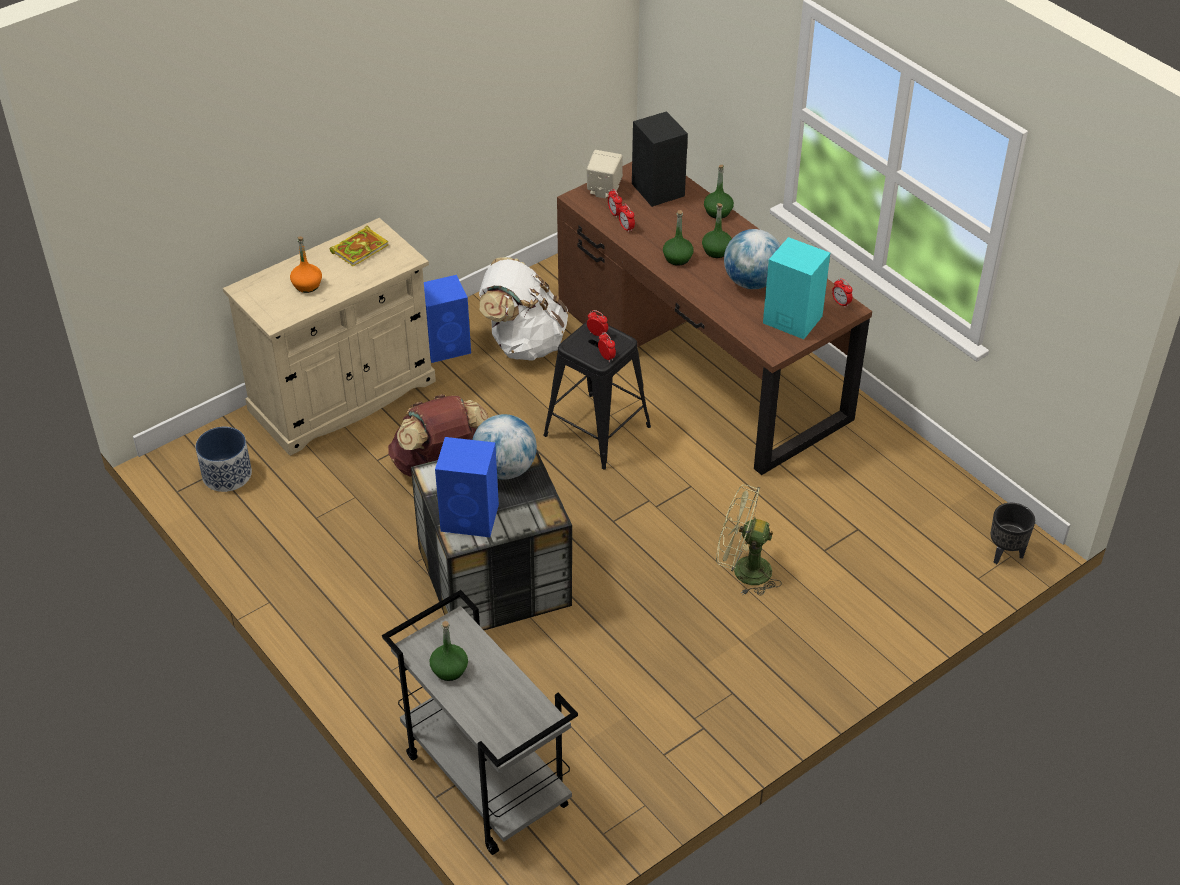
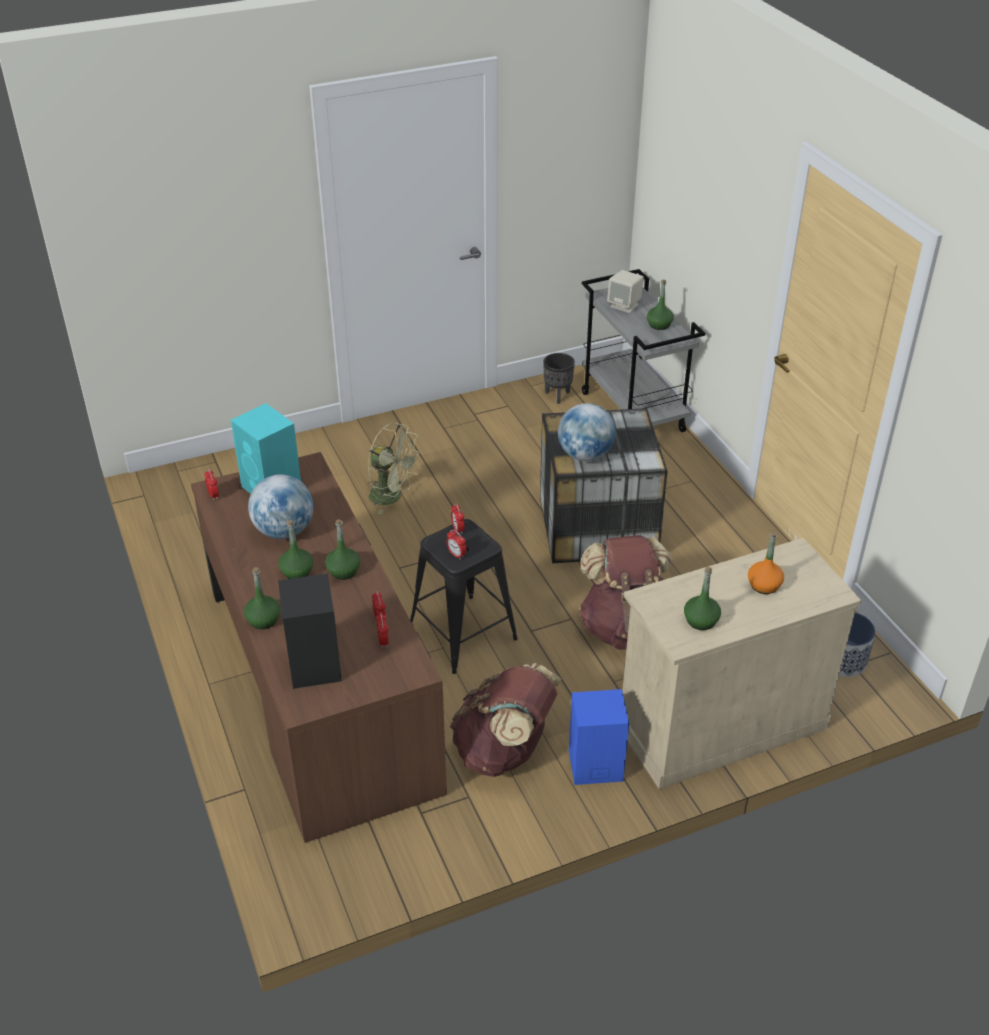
camera: 165 degrees left, 5 degrees down
book [329,226,388,266] -> green bottle [684,567,721,630]
blue speaker [435,437,499,537] -> none
white backpack [479,257,568,361] -> brown backpack [450,663,561,777]
beige speaker [587,150,623,199] -> beige speaker moved to [607,270,644,313]
black planter [991,503,1035,564] -> black planter moved to [543,353,575,404]

